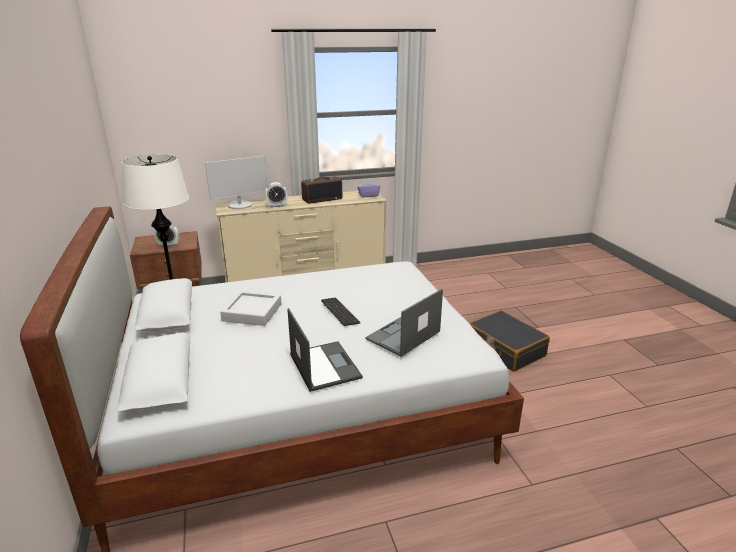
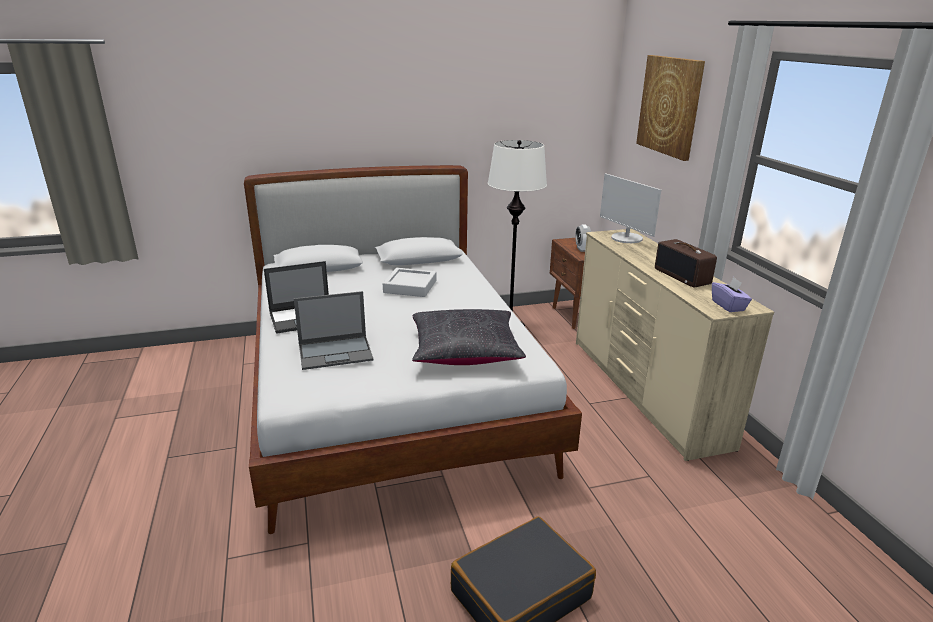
camera: 90 degrees right, 0 degrees up
alarm clock [265,182,288,207] -> none
keyboard [321,297,361,326] -> none
laptop [365,289,443,357] -> laptop turned 120 degrees clockwise [294,291,373,370]
none -> black pillow [412,309,526,365]
none -> picture [636,55,705,161]

